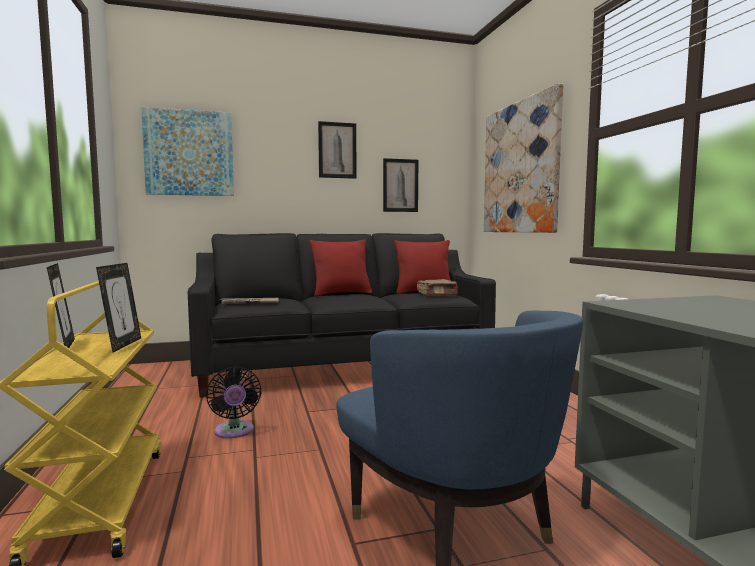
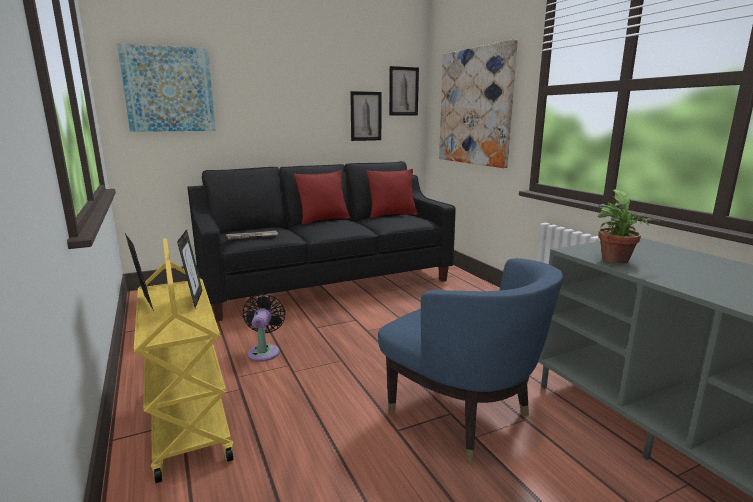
camera: 10 degrees left, 10 degrees up
black fan [206,366,262,439] -> black fan turned 150 degrees counterclockwise [243,294,285,362]
picture [318,121,356,179] -> picture moved to [389,66,419,115]
brown book [417,279,458,295] -> none
none -> potted plant [598,189,660,264]

